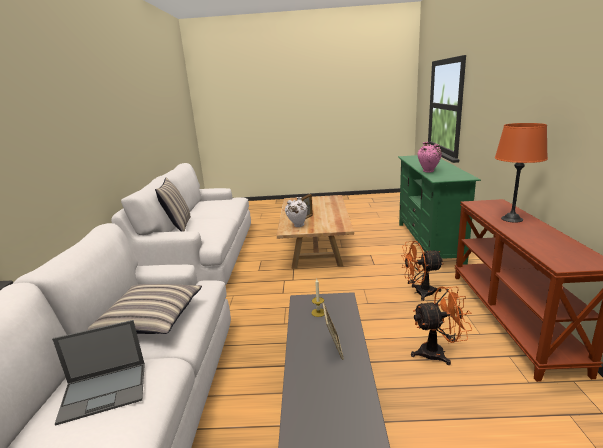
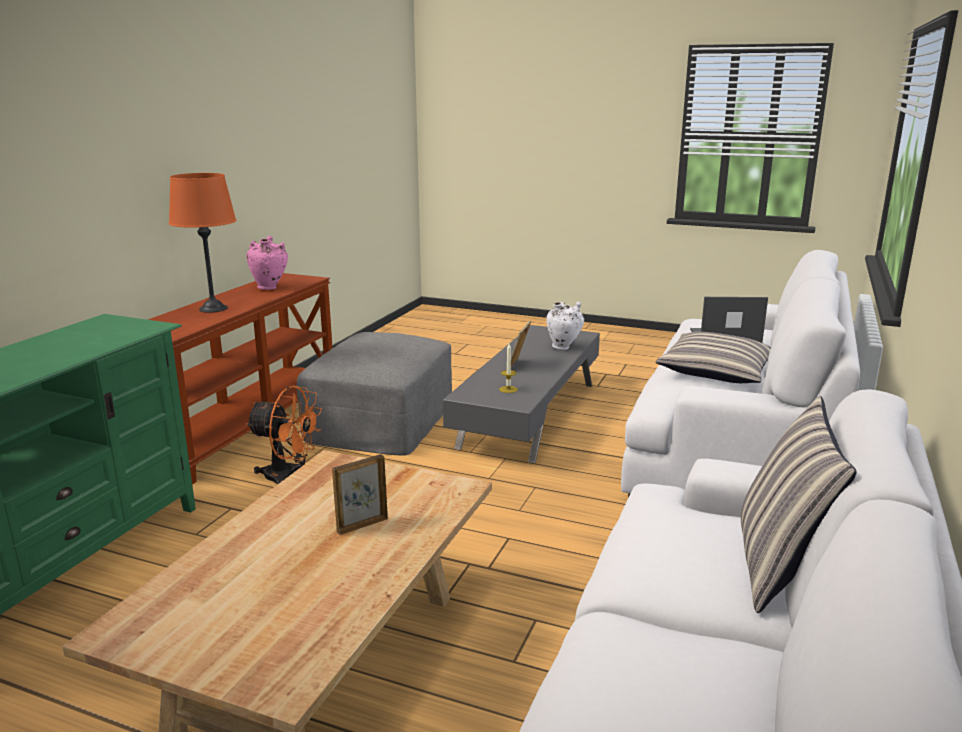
camera: 160 degrees left, 0 degrees up
white vase [285,197,308,227] -> white vase moved to [546,301,584,350]
orange fan [411,287,472,365] -> grey ottoman [297,332,452,456]
pink vase [418,142,442,173] -> pink vase moved to [246,236,288,290]

